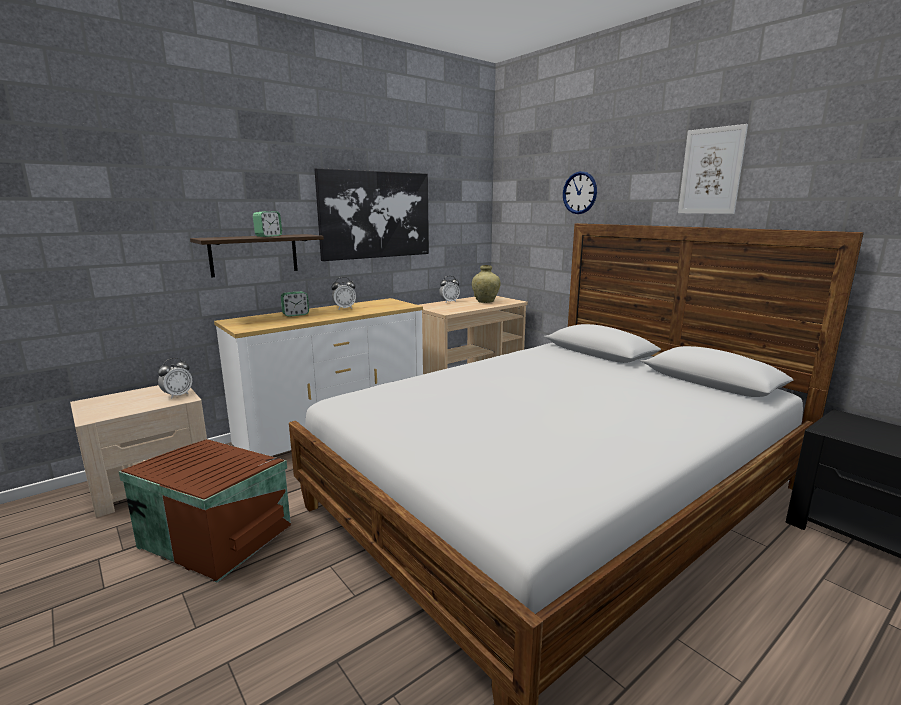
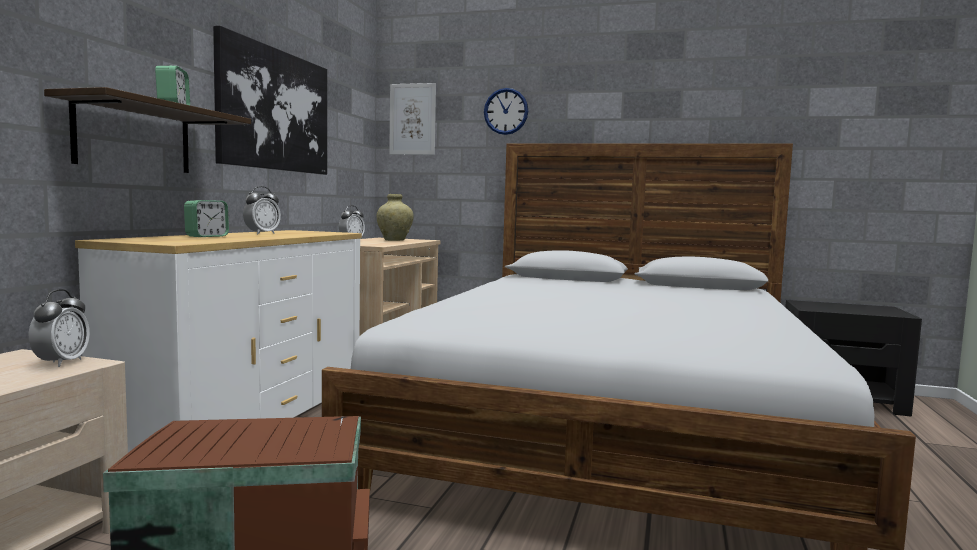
camera: 35 degrees left, 10 degrees down
picture [678,124,748,214] -> picture moved to [389,83,436,155]

